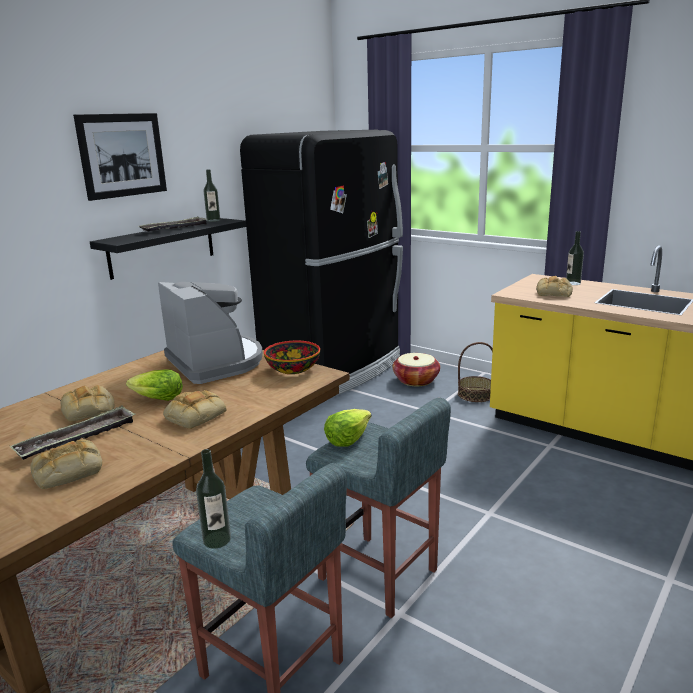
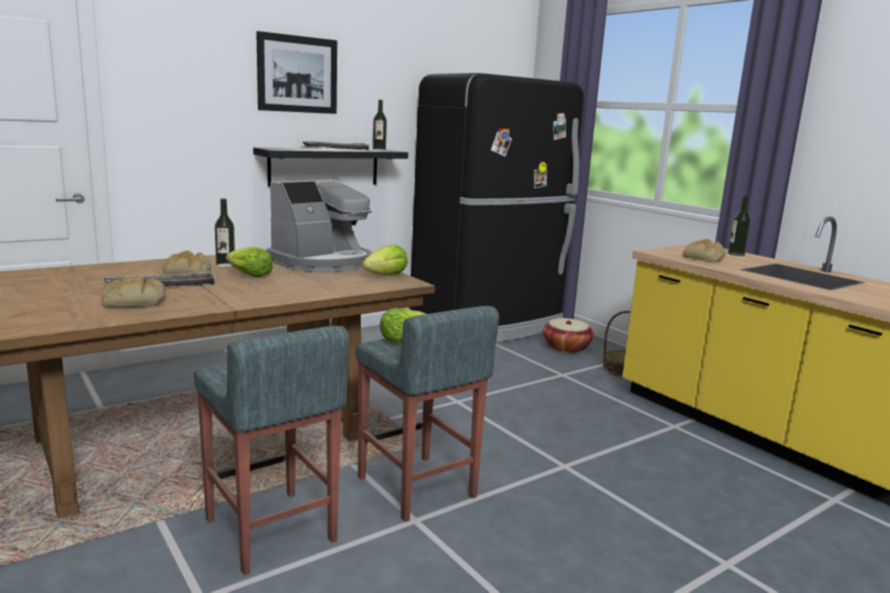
camera: 15 degrees right, 5 degrees down
coffee machine [158,282,263,384] -> coffee machine turned 60 degrees clockwise [266,179,372,272]
bread [163,390,227,429] -> none
bottle [196,449,231,549] -> bottle moved to [215,199,235,268]
bowl [264,340,320,374] -> lettuce [362,245,408,275]

